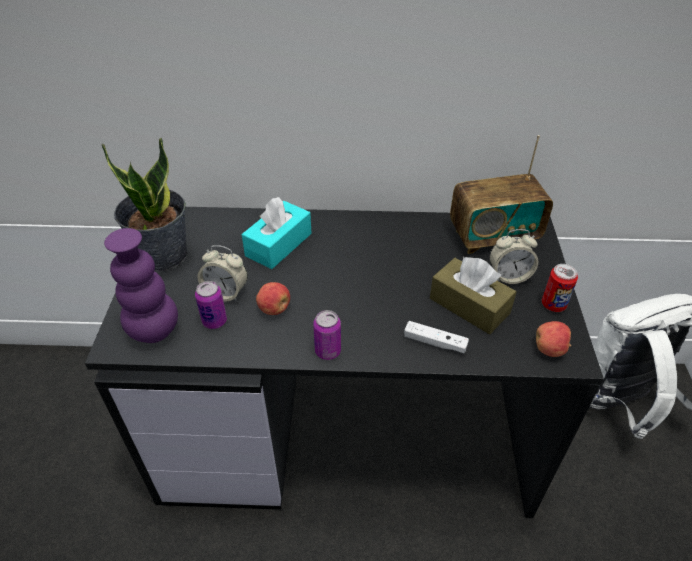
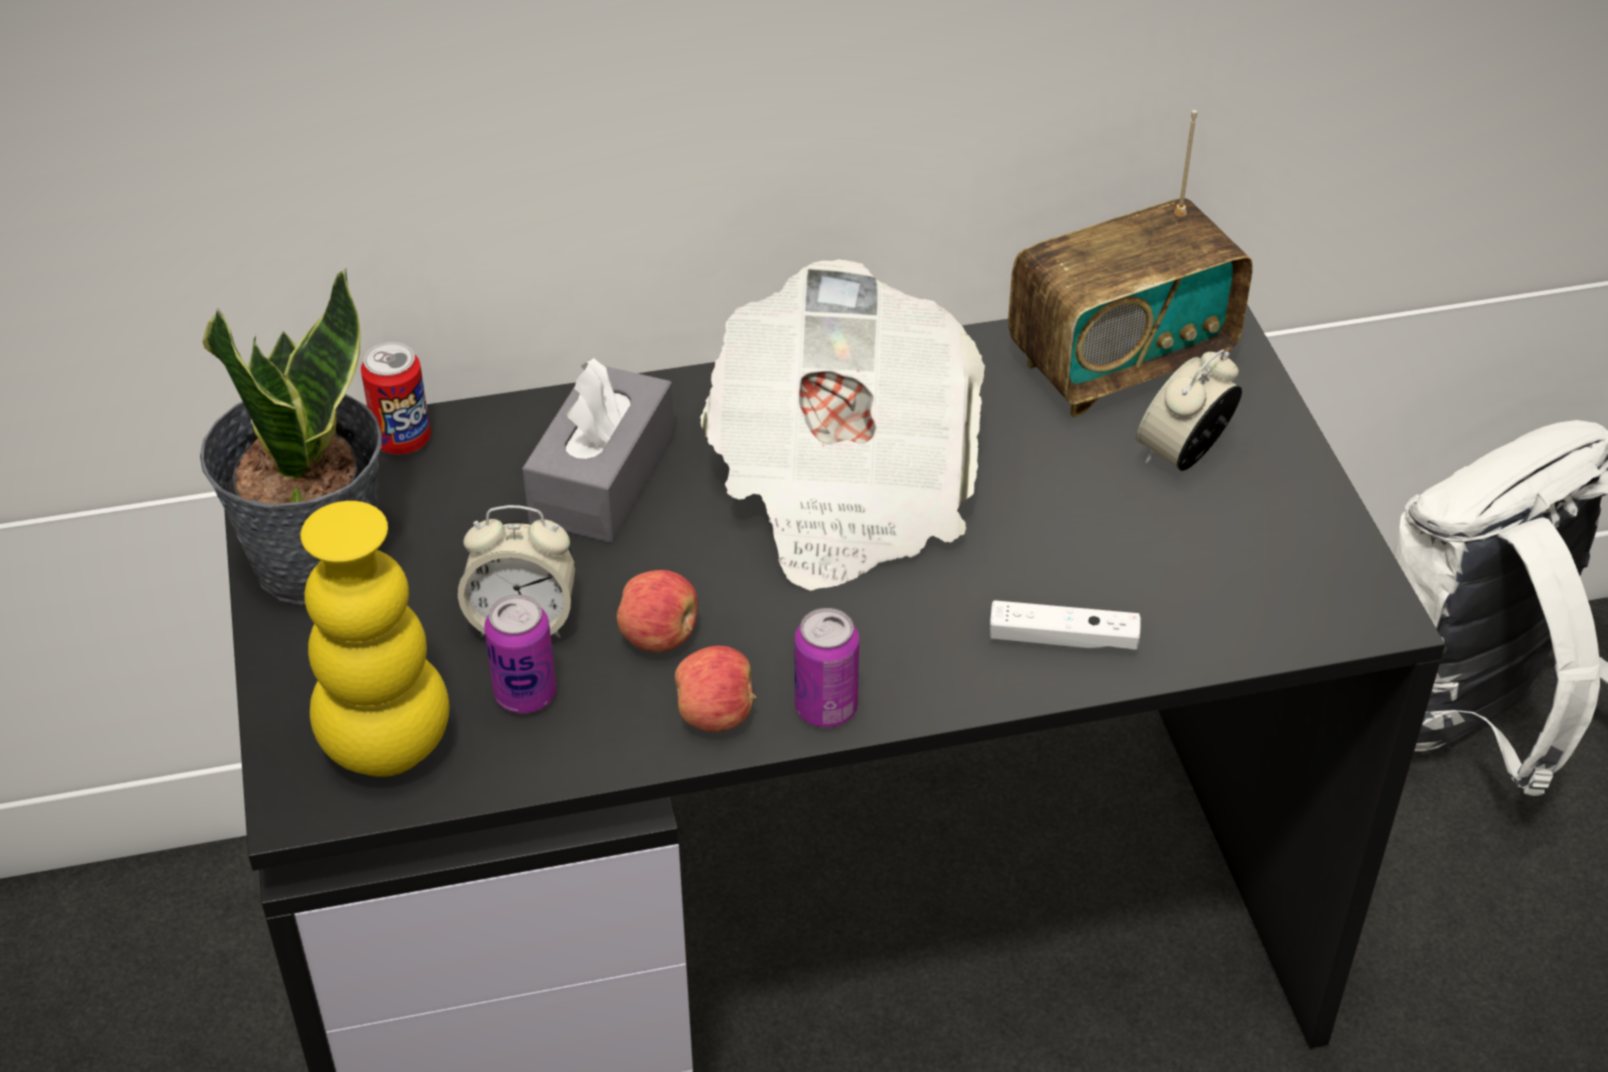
camera: 15 degrees left, 0 degrees up
purple vase [104,228,178,343] -> yellow vase [301,501,449,777]
turquoise tissue box [242,197,312,269] -> grey tissue box [522,358,674,543]
brown tissue box [430,257,517,334] -> none
alarm clock [490,229,538,284] -> alarm clock turned 150 degrees clockwise [1137,350,1242,471]
apple [536,321,571,357] -> apple moved to [675,646,756,732]
can [542,264,578,312] -> can moved to [361,342,431,454]
none -> newspaper [700,259,985,591]

